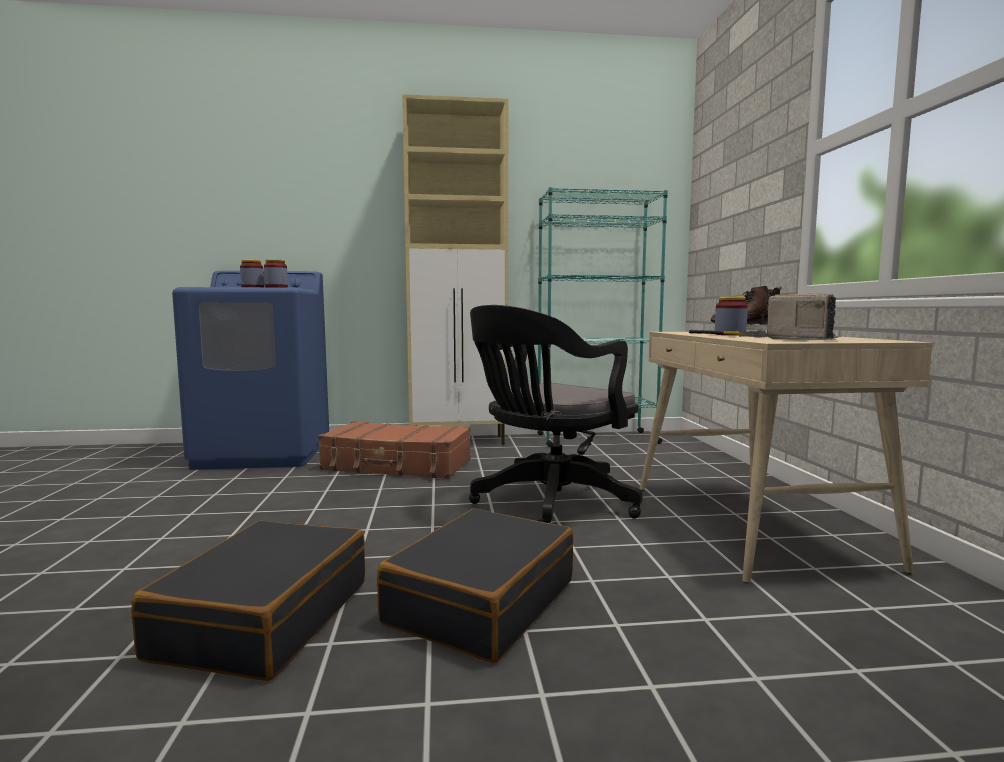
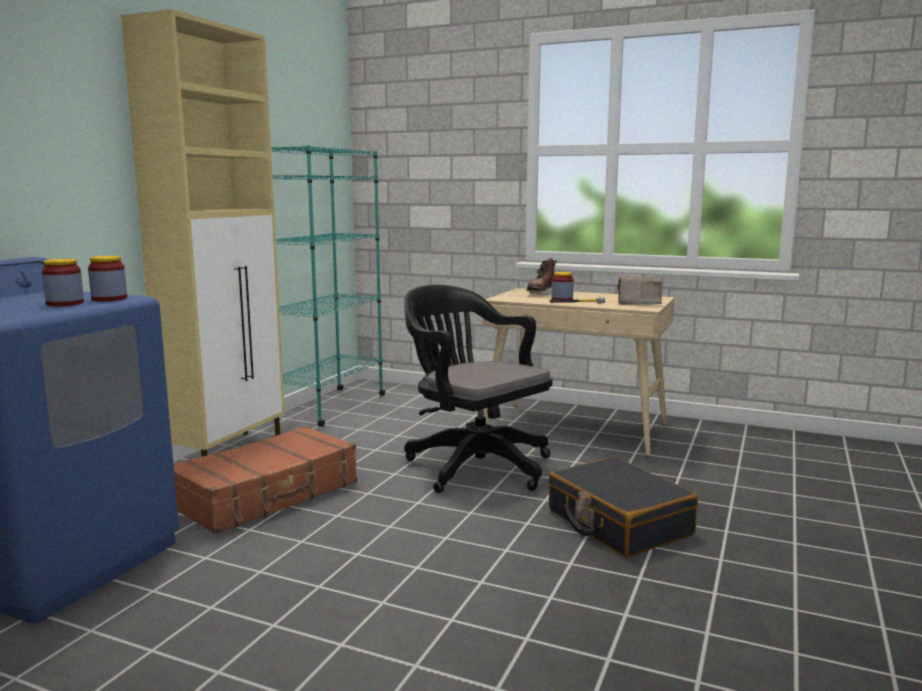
camera: 60 degrees left, 5 degrees up
black suitcase [132,521,365,681] -> none
black office chair [469,305,642,523] -> black office chair turned 150 degrees clockwise [404,285,553,493]

